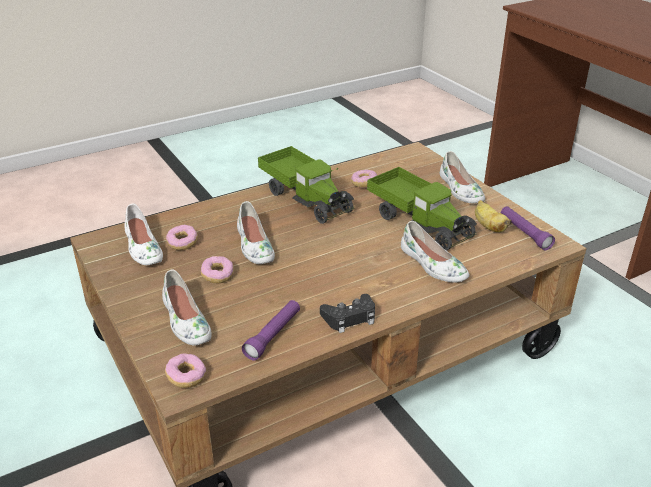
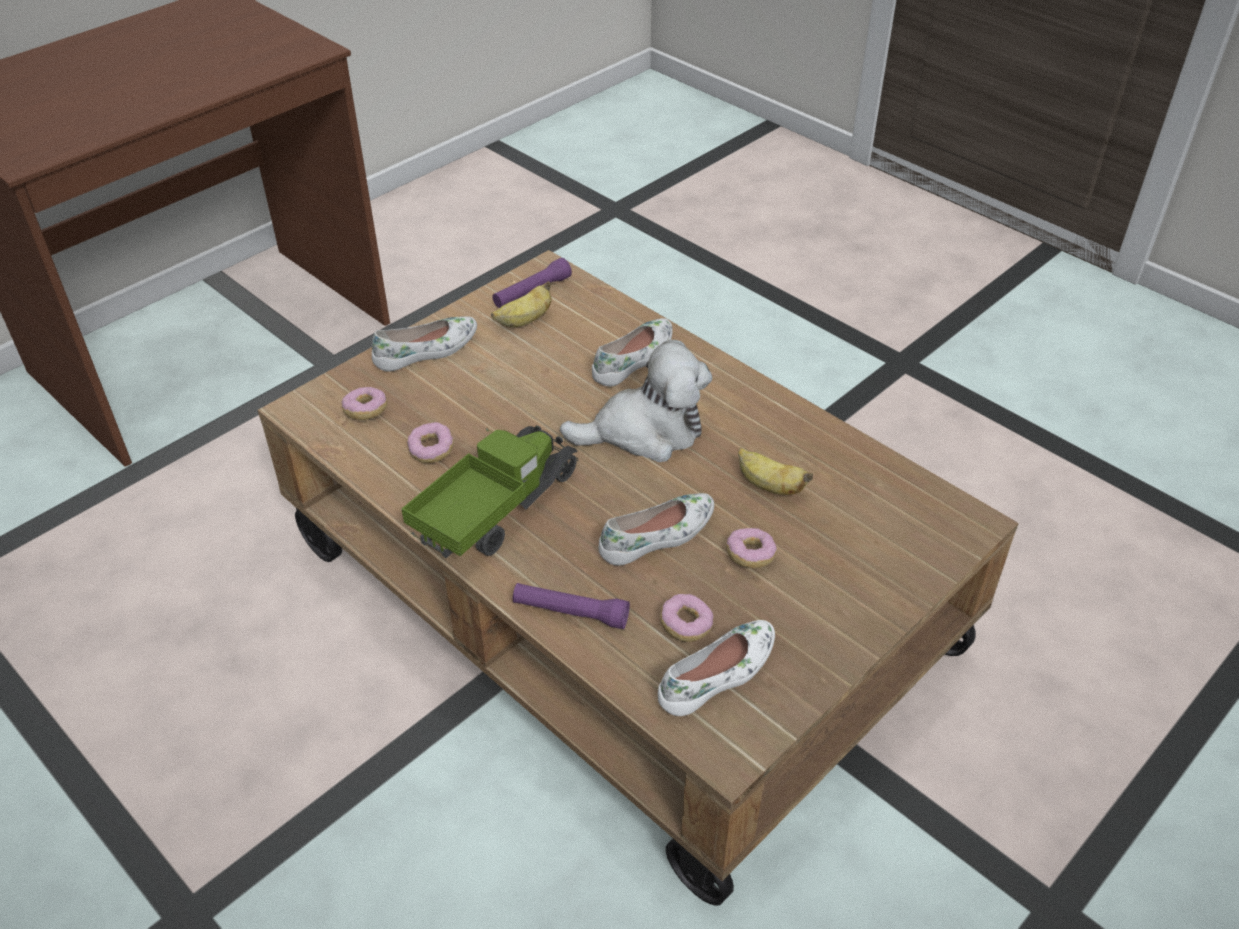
camera: 105 degrees left, 10 degrees up
white shoe [162,269,212,345] -> none
donut [165,353,206,388] -> donut moved to [341,387,387,420]
purple flashlight [242,300,300,360] -> purple flashlight moved to [513,583,630,629]
black game controller [320,294,375,333] -> none
toy truck [367,167,477,251] -> none
none -> plush toy [560,340,712,462]
none -> banana [738,448,813,495]

